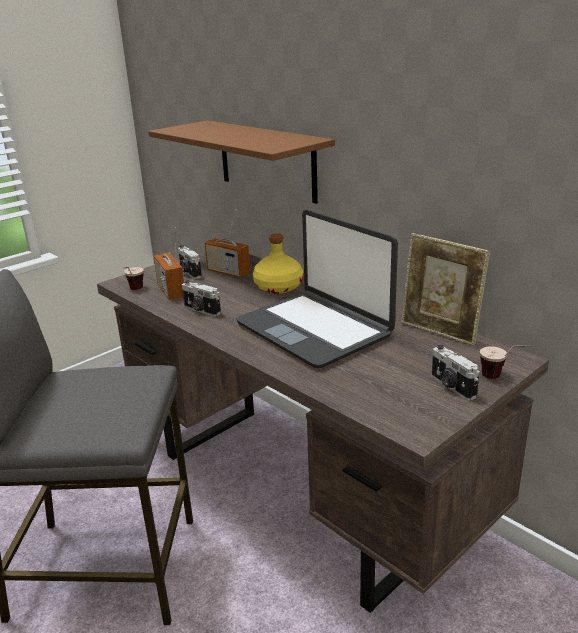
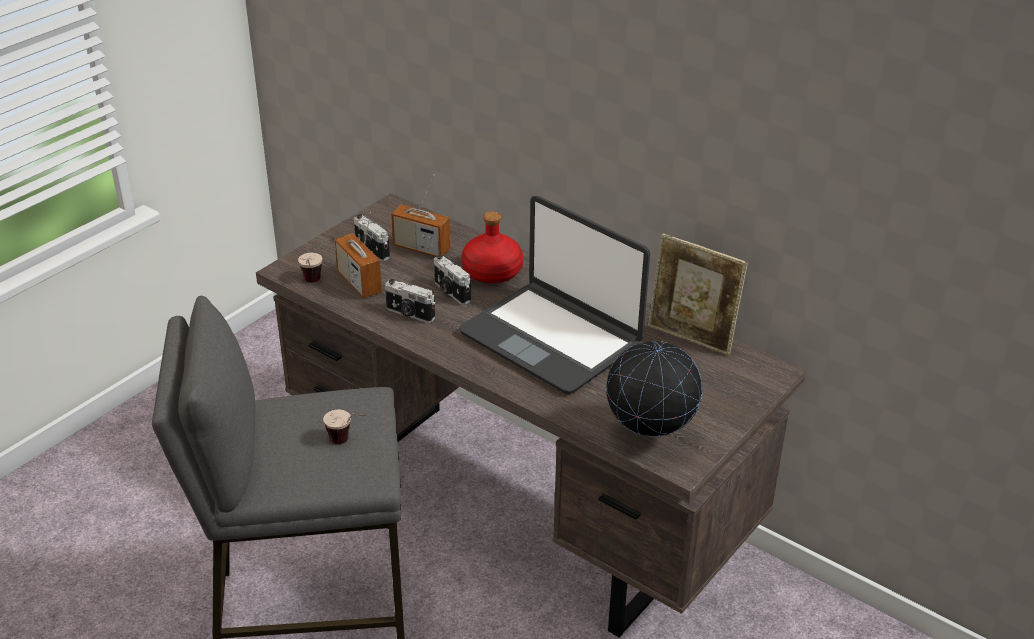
camera: 10 degrees left, 10 degrees up
brown shelf [148,120,335,204] -> none
yellow bottle [253,233,303,293] -> red bottle [461,211,524,283]
camera [432,344,479,401] -> camera moved to [434,255,471,305]
cup [480,345,531,379] -> cup moved to [323,409,367,444]
none -> globe [606,341,702,437]

